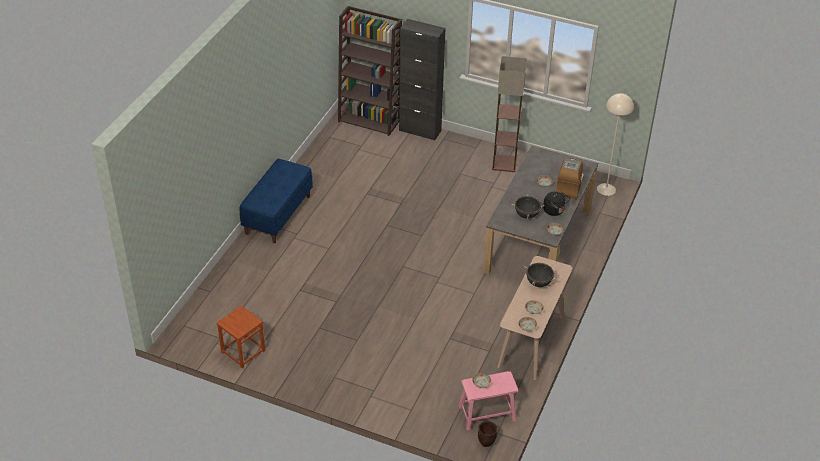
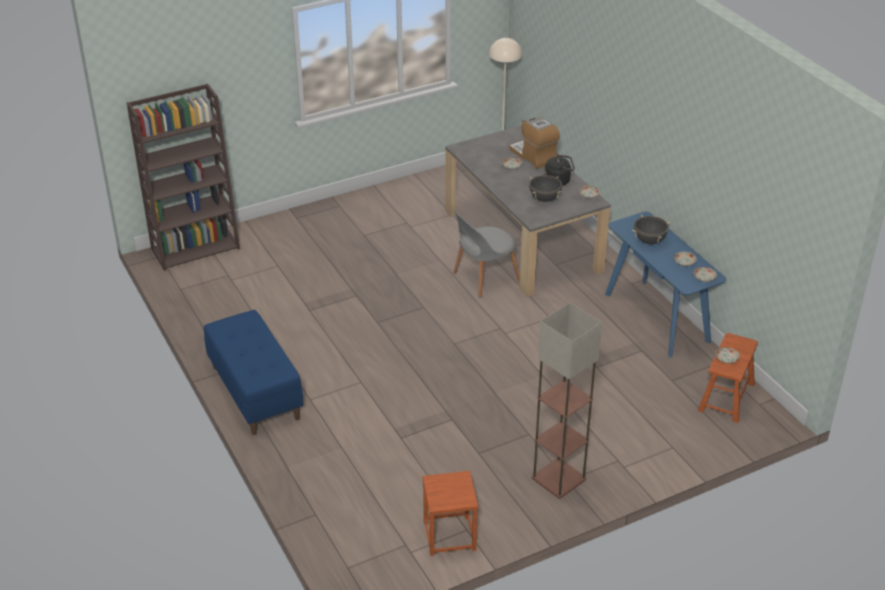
camera: 50 degrees left, 5 degrees down
black cabinet [399,19,445,141] -> none
pink stool [458,371,518,430] -> brown stool [698,333,758,423]
brown planter [478,421,497,447] -> none
floor lamp [492,56,527,172] -> floor lamp moved to [532,303,602,499]
beige console table [497,256,573,380] -> blue console table [605,212,727,358]
none -> grey chair [453,210,520,298]

